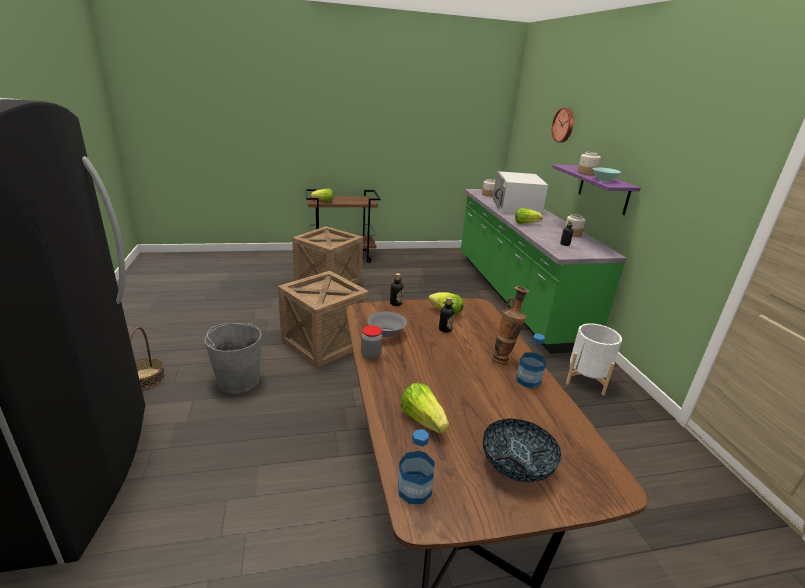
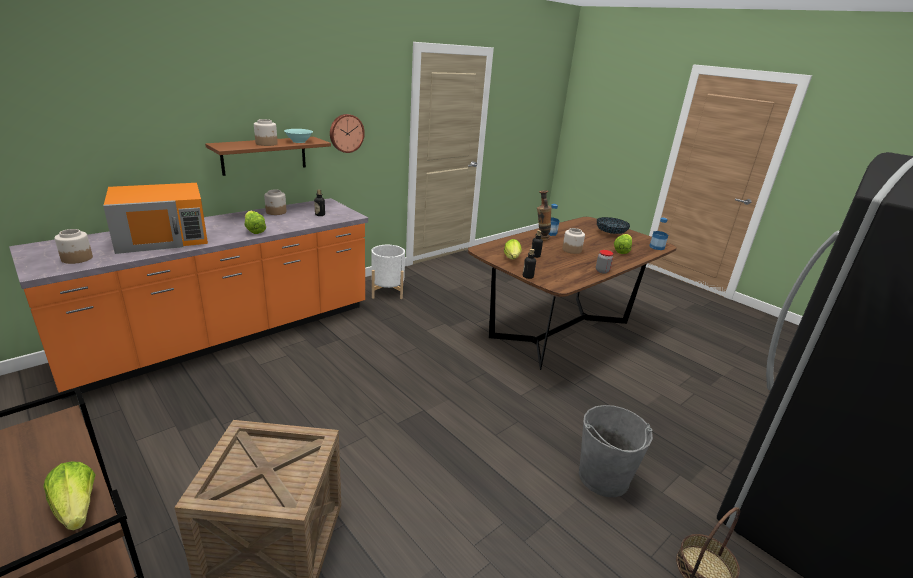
camera: 120 degrees left, 0 degrees up
crate [278,271,369,368] -> none
grey bowl [368,312,407,338] -> none
green counter [461,189,627,354] -> orange counter [9,198,368,400]
white microwave [493,171,548,214] -> orange microwave [103,183,208,254]
wall clock [552,108,574,143] -> wall clock moved to [330,114,365,153]
purple shelf [552,165,641,215] -> brown shelf [205,137,331,176]
none -> jar [562,228,585,254]

